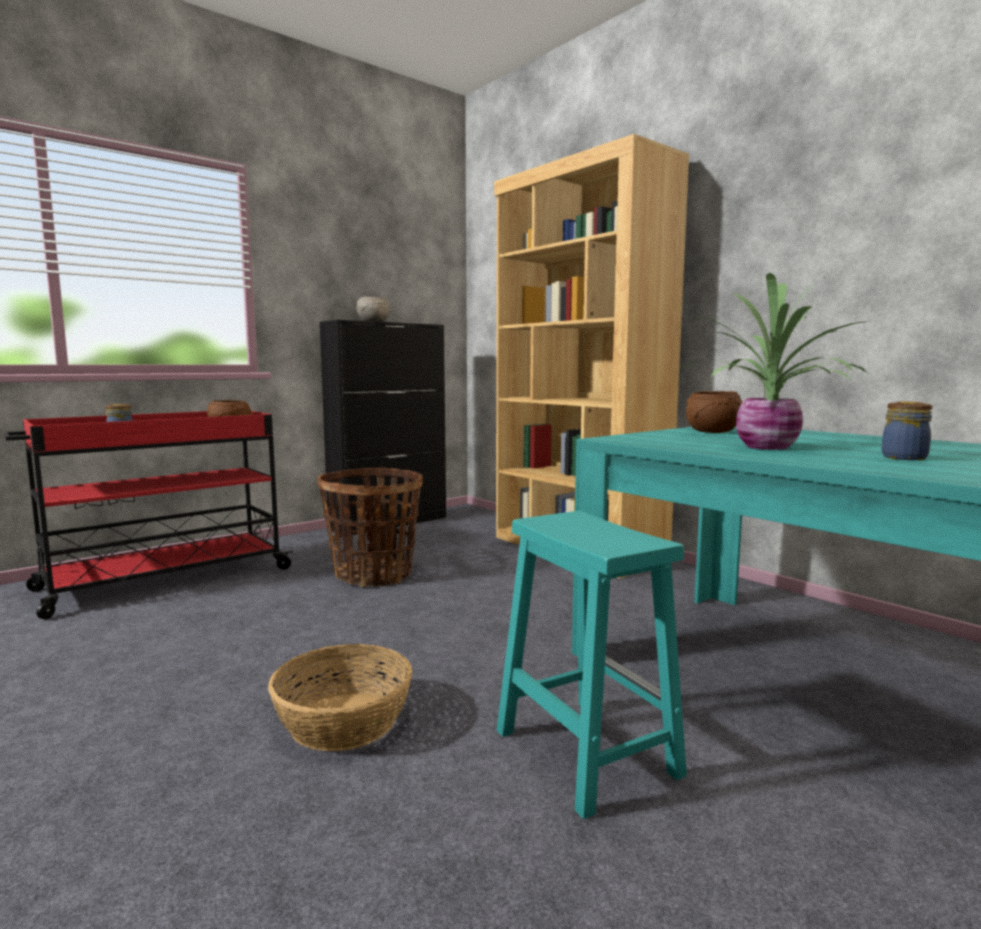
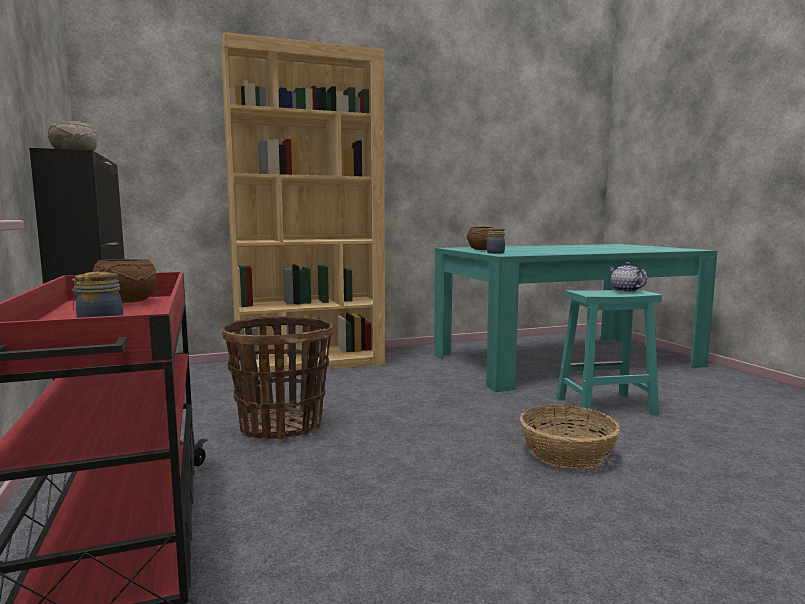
camera: 70 degrees left, 0 degrees up
potted plant [680,273,868,450] -> none
jar [882,401,933,460] -> jar moved to [487,228,505,254]
none -> teapot [609,262,648,292]

